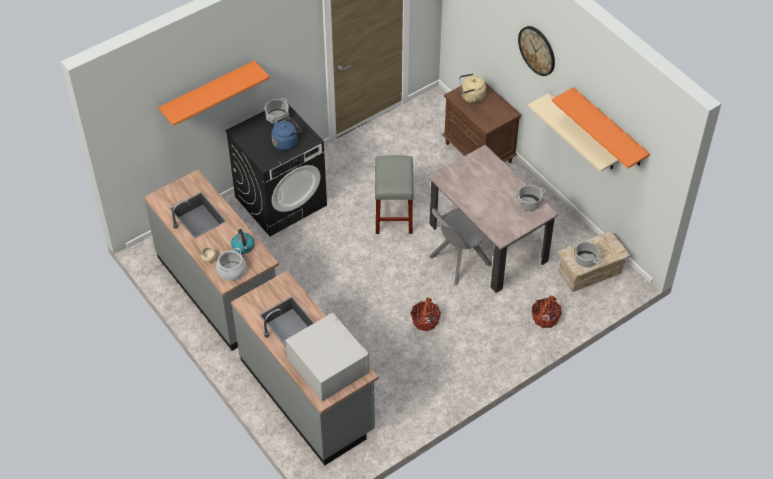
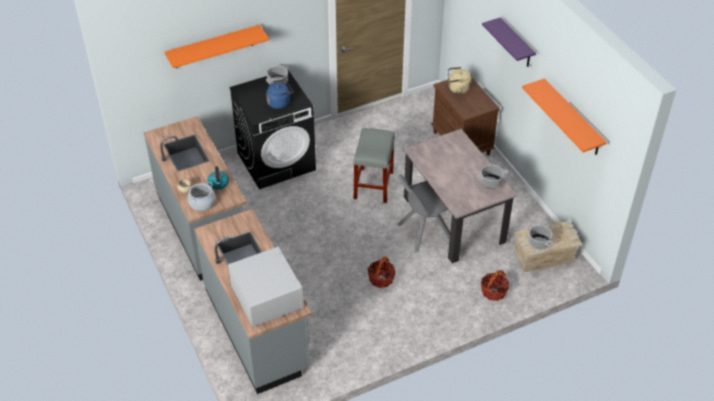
camera: 10 degrees right, 5 degrees down
wall clock [518,26,555,76] -> purple shelf [482,17,536,67]
beige shelf [528,93,619,172] -> none

